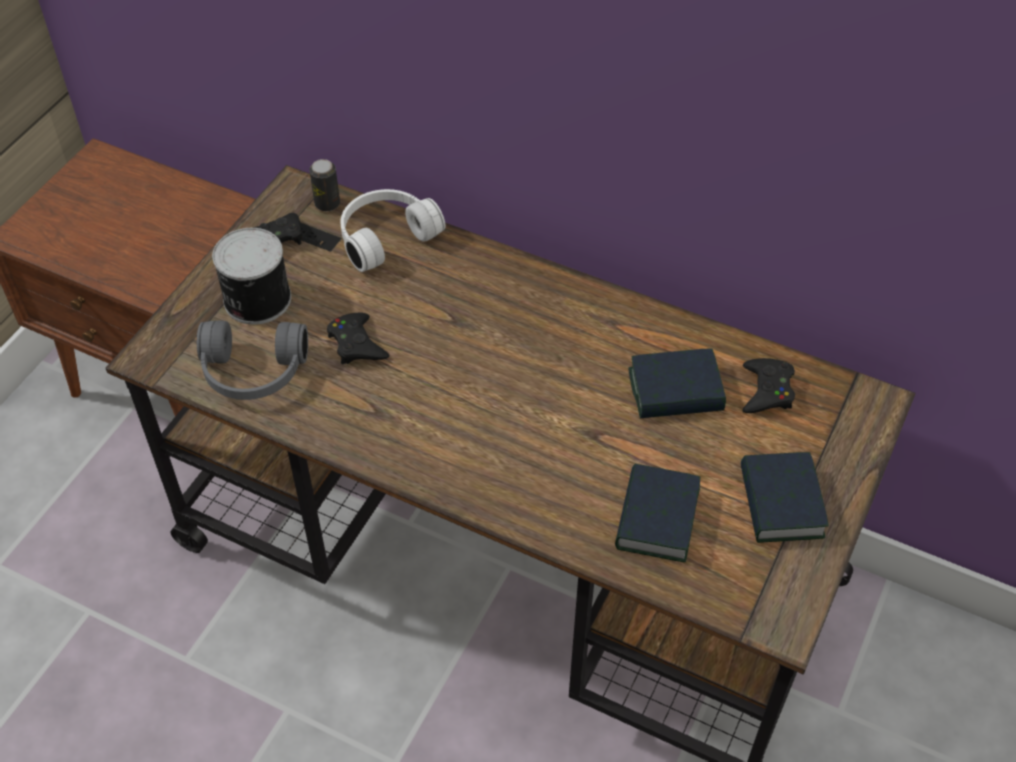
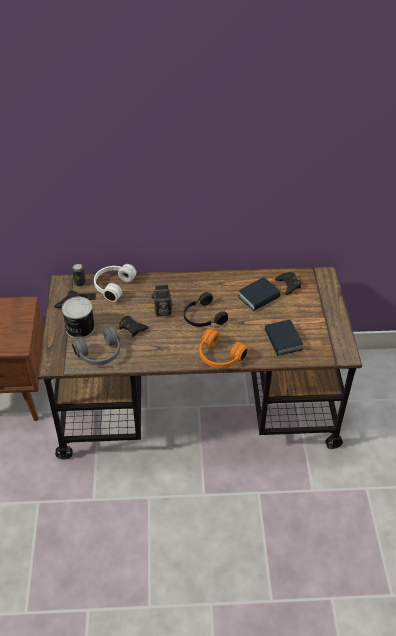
camera: 30 degrees left, 5 degrees down
book [741,452,829,543] -> none
none -> camera [151,284,172,316]
none -> black headphones [184,292,228,327]
none -> orange headphones [200,328,249,368]

